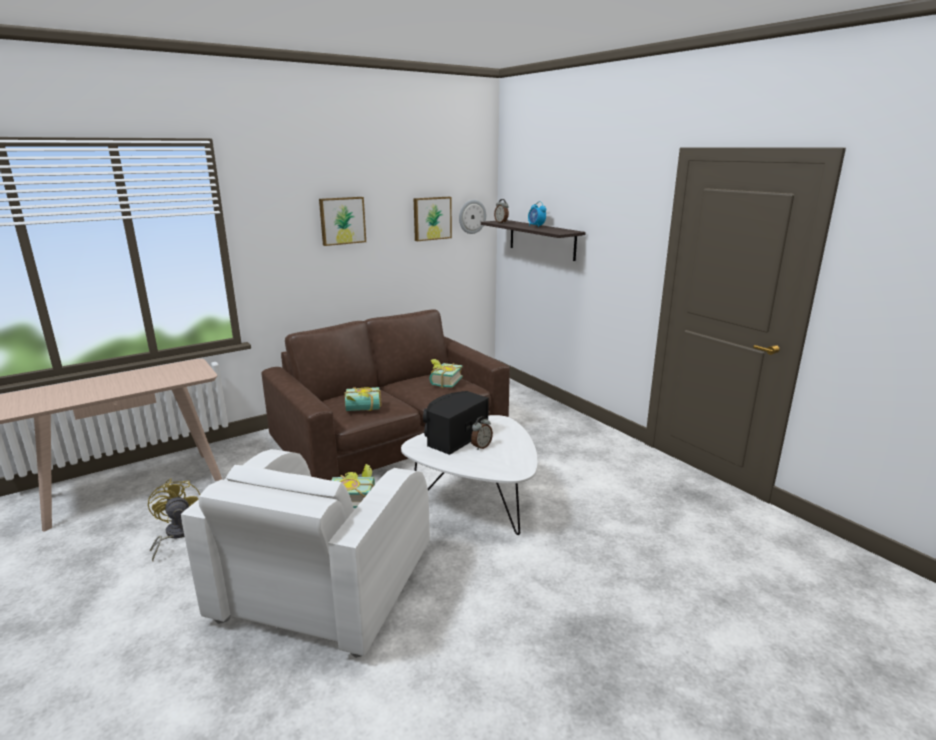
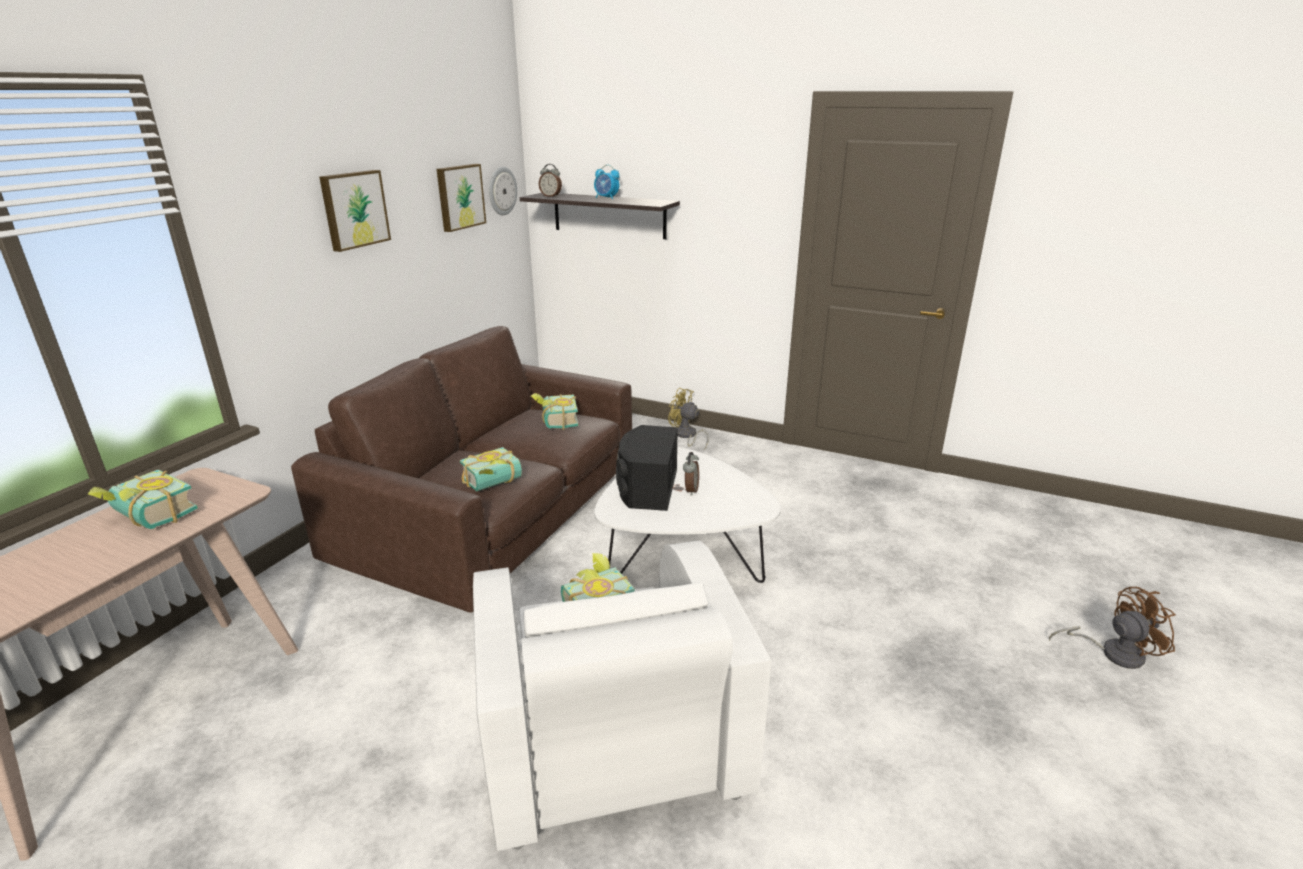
camera: 30 degrees left, 5 degrees up
yellow fan [148,478,200,561] -> yellow fan moved to [668,388,708,450]
none -> book [88,469,198,529]
none -> brown fan [1049,587,1176,669]

